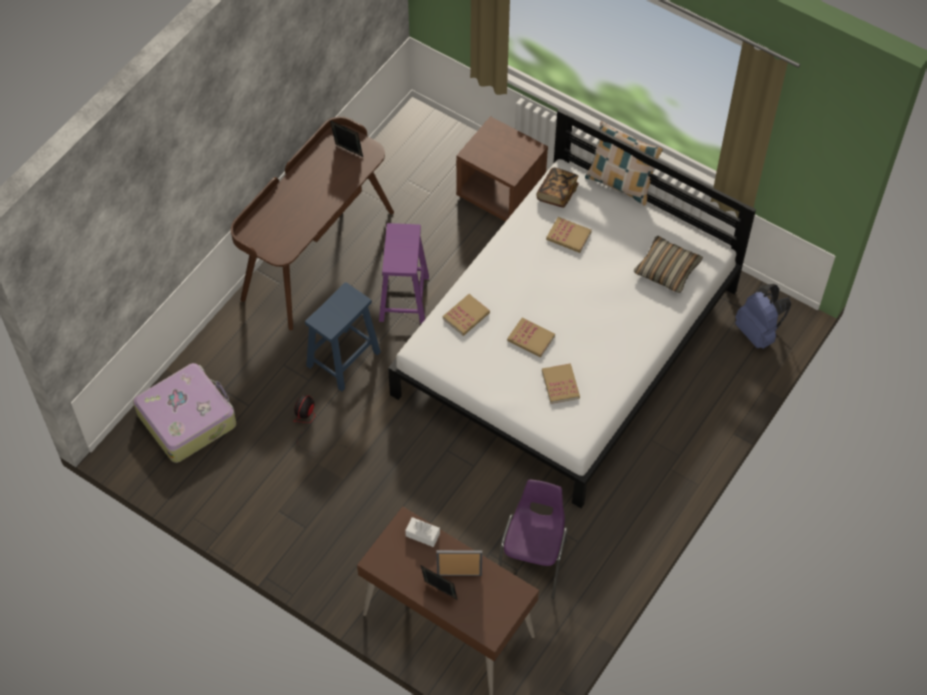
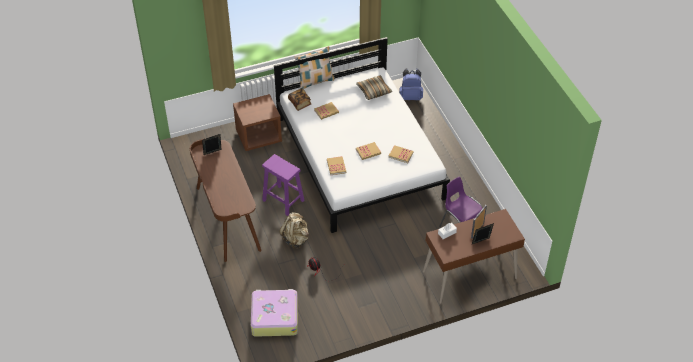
camera: 55 degrees left, 10 degrees down
blue stool [305,282,381,392] -> beige backpack [280,212,309,249]

